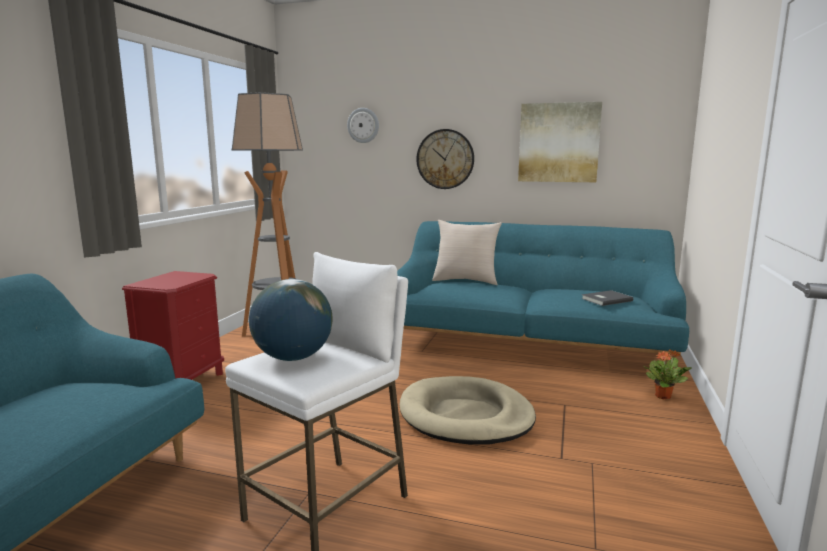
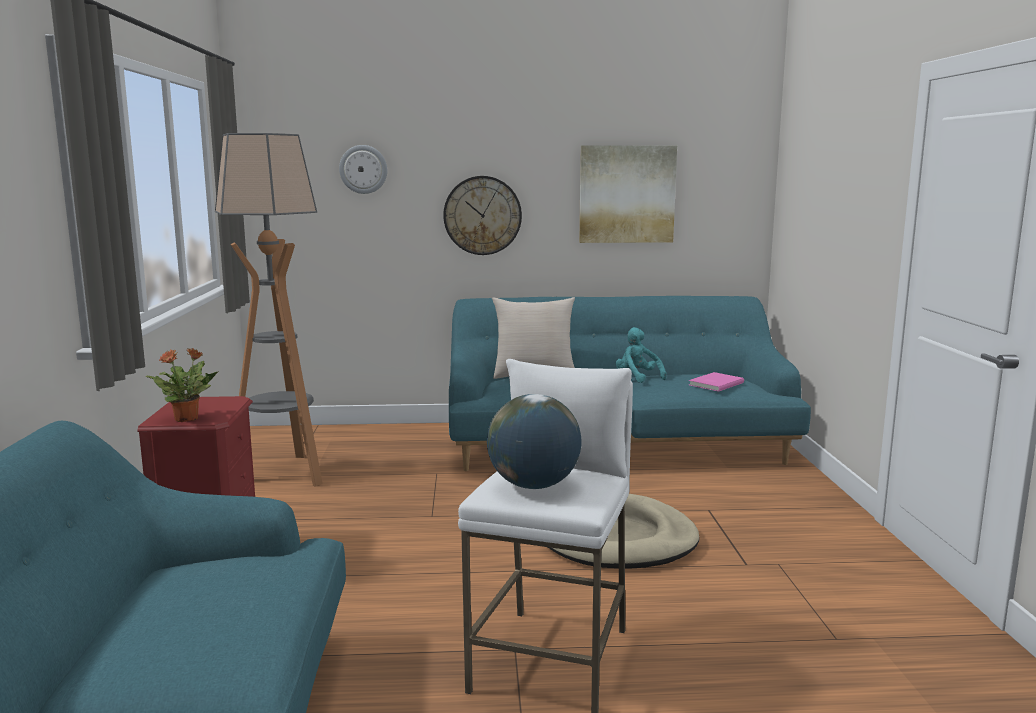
camera: 20 degrees left, 0 degrees up
grey book [581,290,633,306] -> pink book [689,372,744,392]
potted plant [643,350,692,399] -> potted plant moved to [145,348,219,422]
none -> turquoise plush toy [616,327,667,383]

